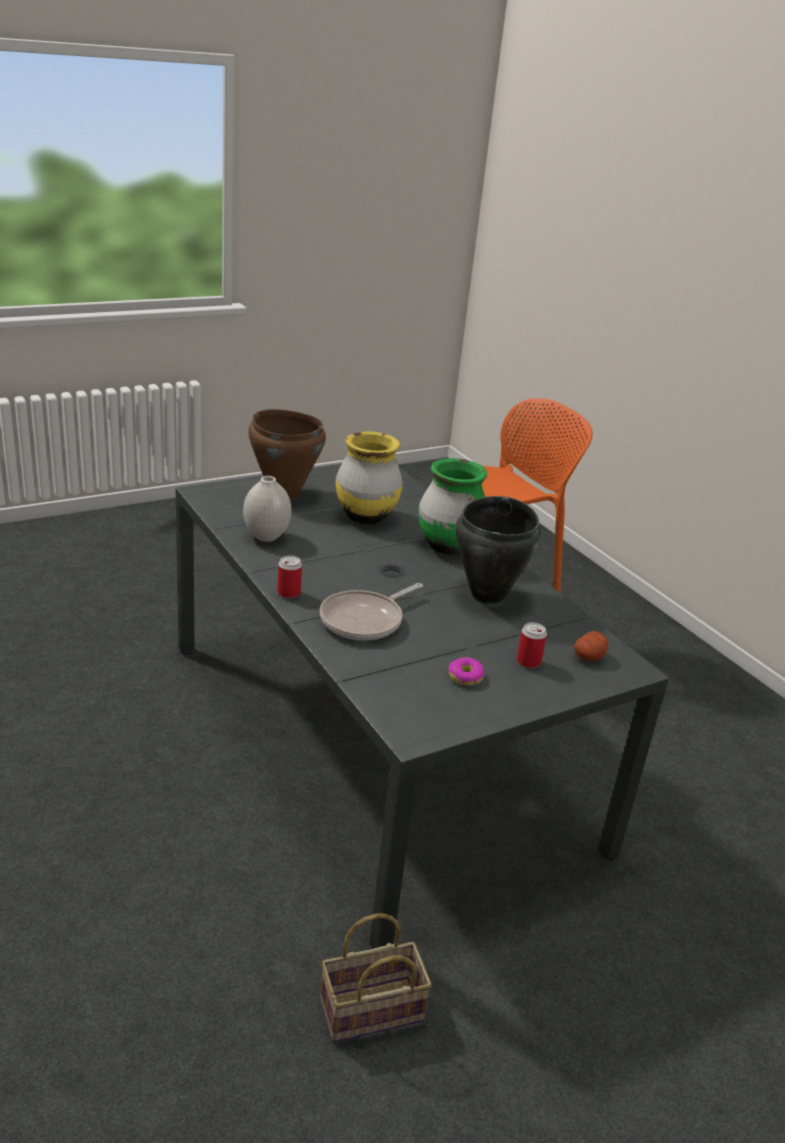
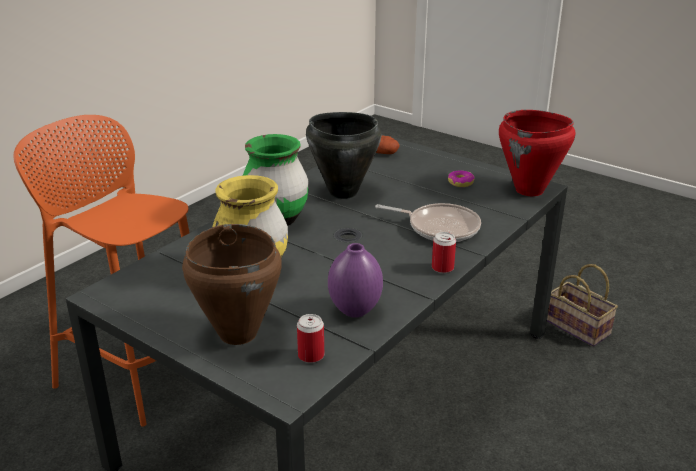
camera: 110 degrees left, 0 degrees up
white vase [243,476,291,542] -> purple vase [328,243,383,318]
can [516,622,547,668] -> can moved to [297,314,324,363]
none -> red cooking pot [499,110,576,196]

